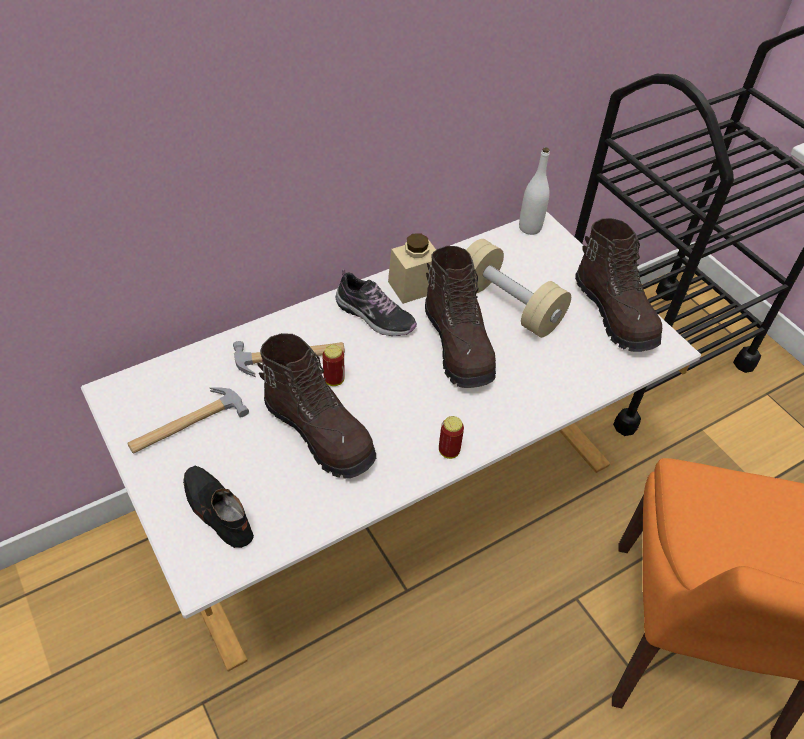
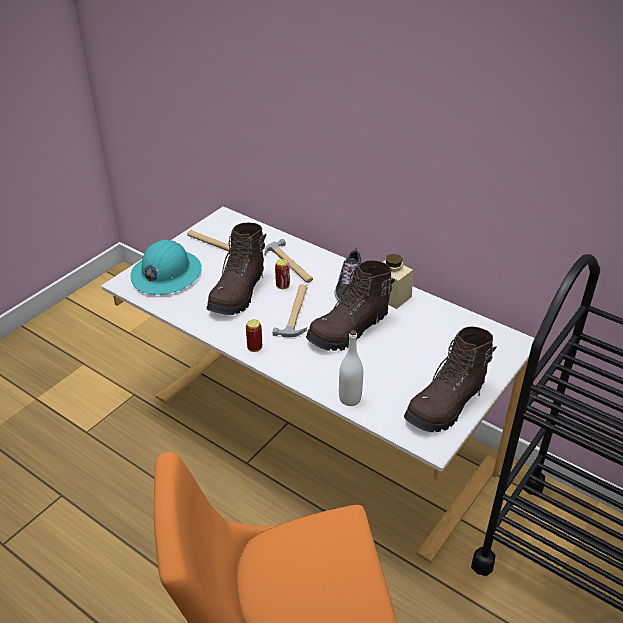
camera: 70 degrees right, 10 degrees down
black shoe [183,466,254,548] -> turquoise hard hat [130,240,202,295]
beige dumbbell [466,239,571,338] -> none
white bottle [519,147,550,235] -> white bottle moved to [339,330,363,406]
none -> hammer [273,285,308,338]

